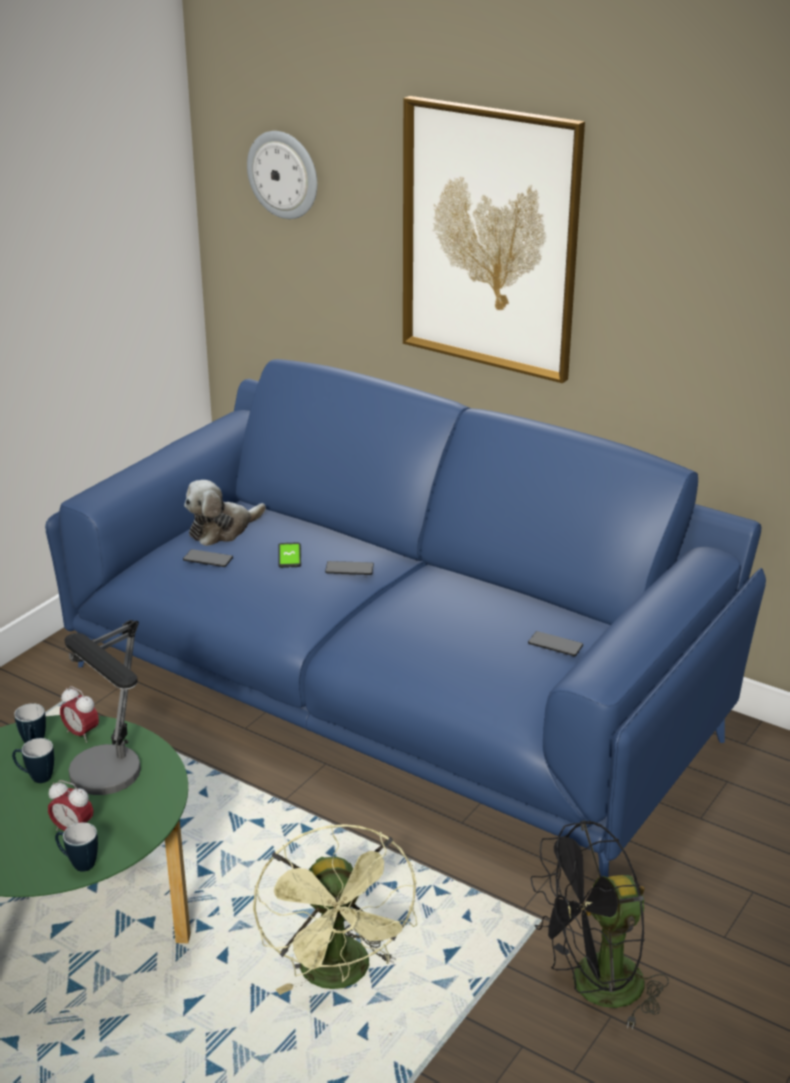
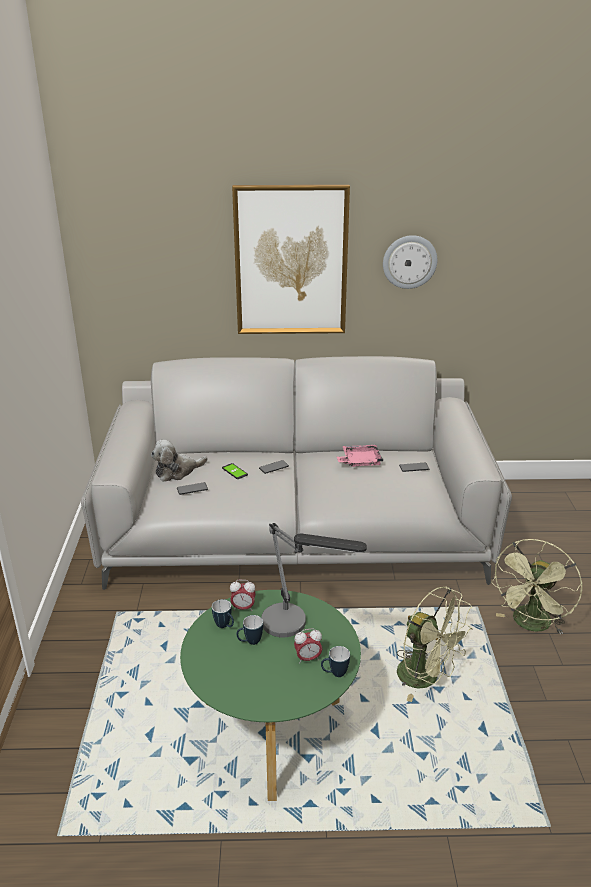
camera: 35 degrees left, 0 degrees up
blue sofa [45,359,766,877] -> grey sofa [81,356,512,590]
plush toy [184,480,266,546] -> plush toy turned 45 degrees clockwise [151,440,208,482]
wall clock [247,131,317,219] -> wall clock moved to [383,235,438,289]
black fan [530,820,669,1029] -> green fan [491,539,582,635]
none -> pink tray [337,445,383,467]

